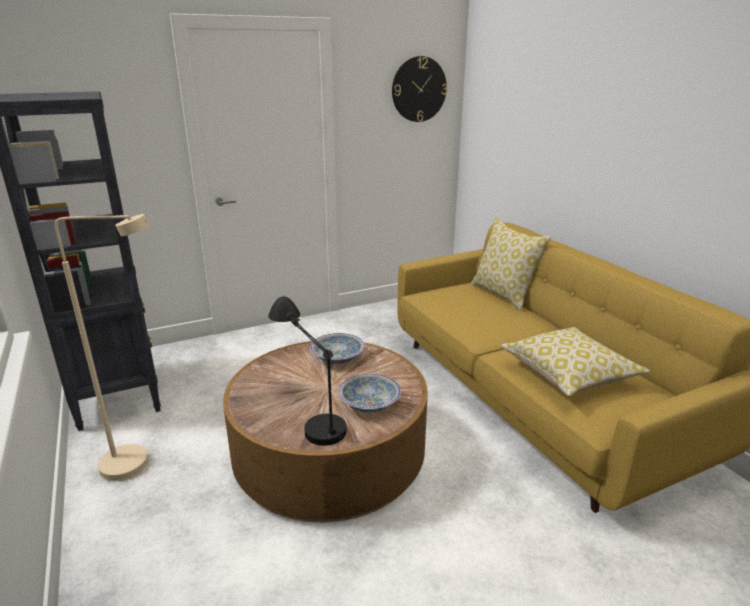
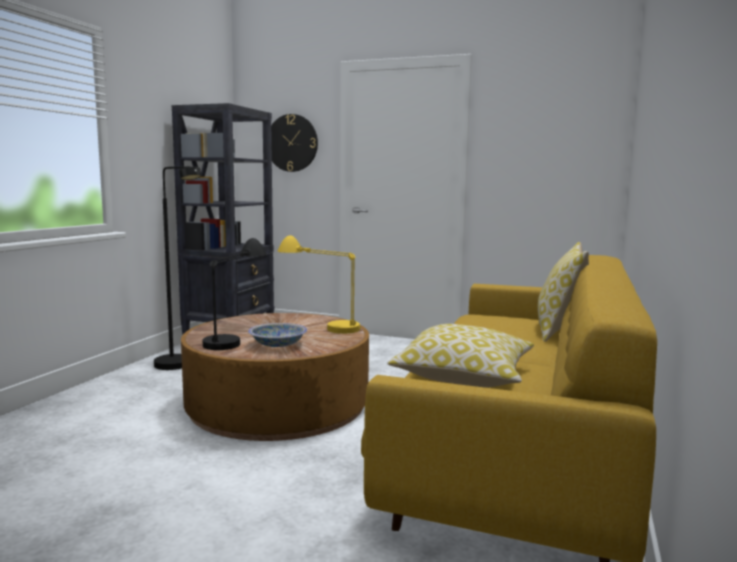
camera: 45 degrees right, 15 degrees down
beige floor lamp [55,214,149,481] -> black floor lamp [154,166,201,370]
bowl [310,333,365,364] -> yellow table lamp [278,235,361,334]
wall clock [392,56,447,122] -> wall clock moved to [271,114,318,172]

